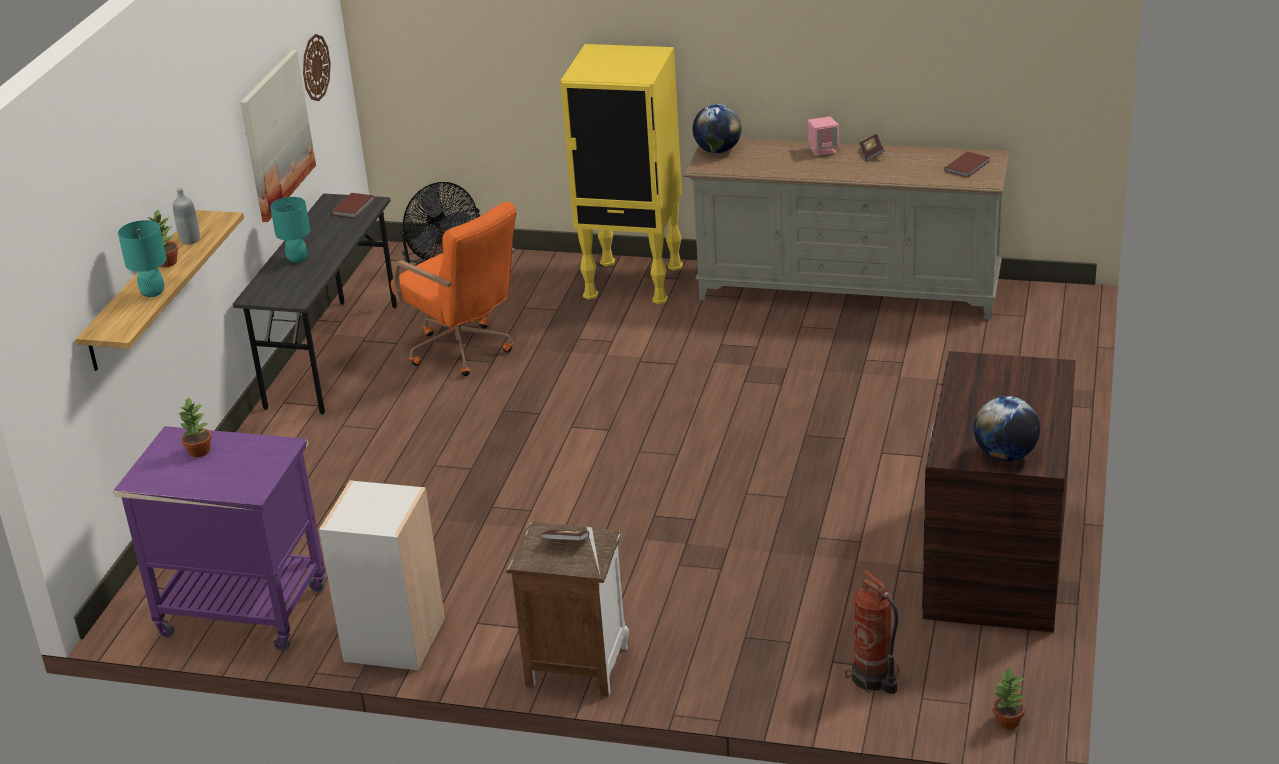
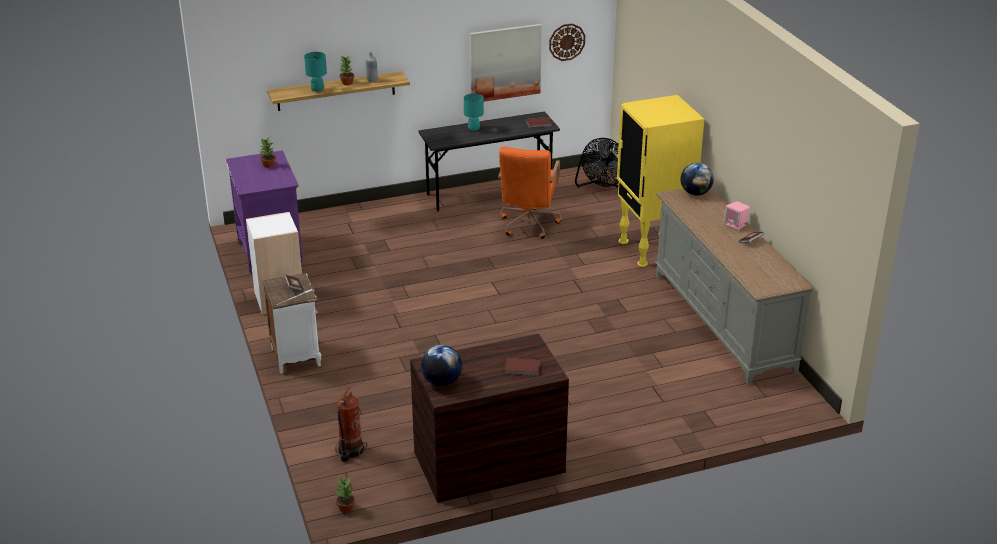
camera: 55 degrees right, 0 degrees up
brown book [944,151,990,178] -> brown book moved to [505,358,540,376]

